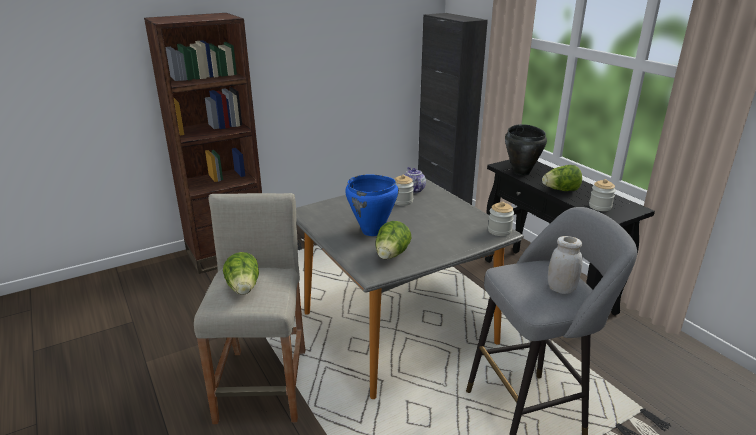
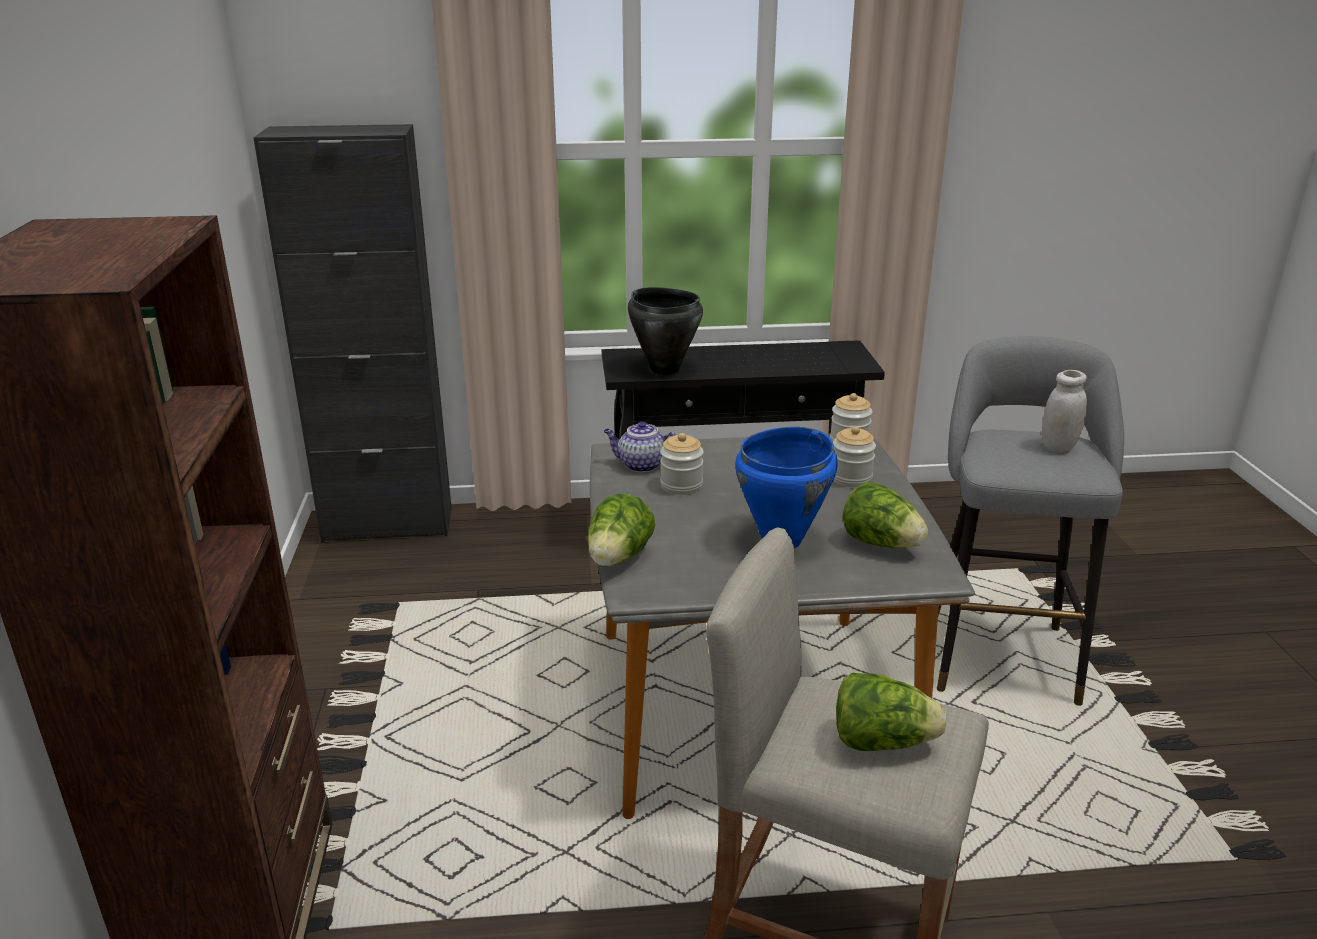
camera: 65 degrees left, 0 degrees up
lettuce [542,165,582,191] -> lettuce moved to [587,494,655,566]
jar [589,179,616,211] -> jar moved to [833,426,876,487]

